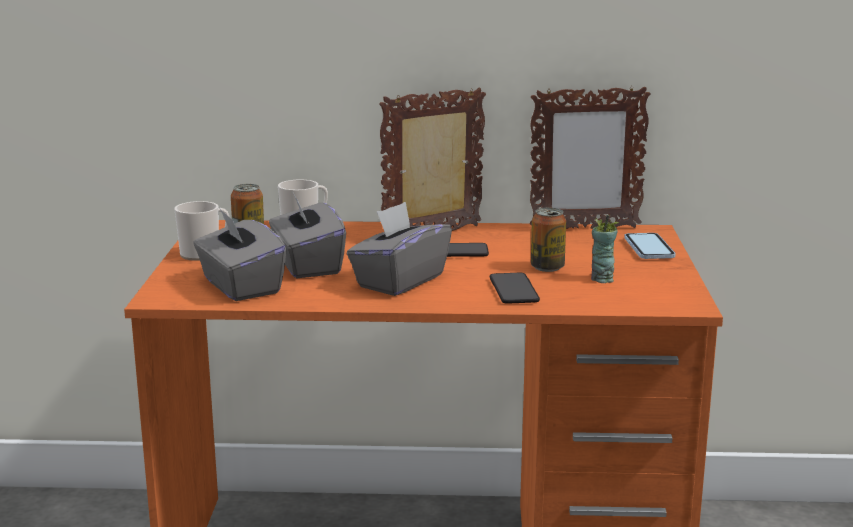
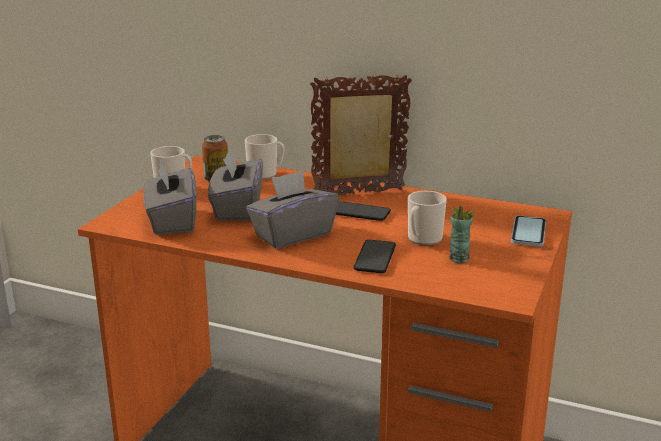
camera: 20 degrees right, 5 degrees up
picture frame [530,86,651,229] -> none
can [531,208,566,272] -> mug [408,191,447,245]

